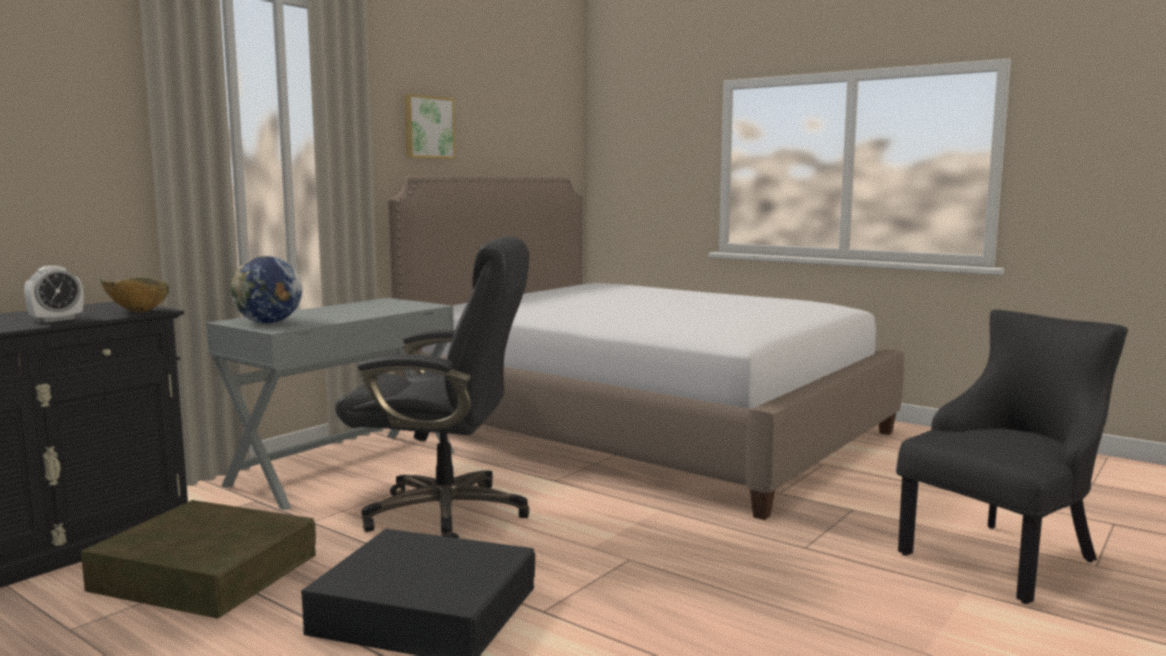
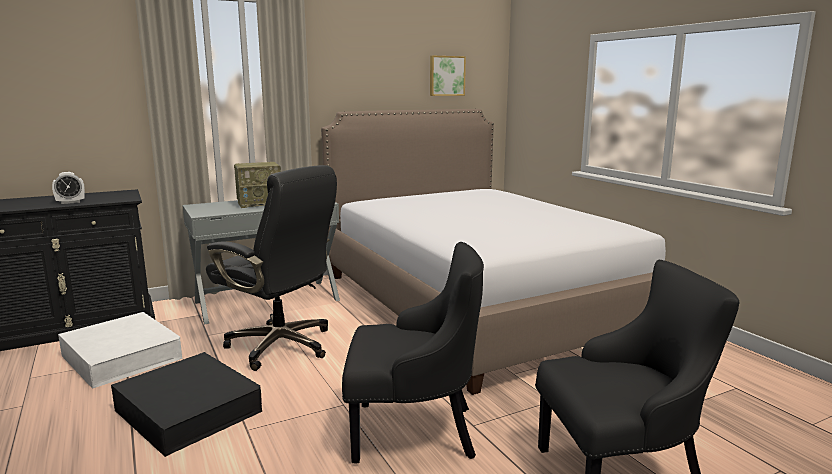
camera: 25 degrees right, 5 degrees up
brown storage box [81,500,316,619] -> white storage box [58,312,182,389]
bowl [100,276,169,313] -> none
globe [230,256,302,323] -> none
picture [404,94,456,159] -> picture moved to [430,56,466,96]
none -> radio [234,162,281,208]
none -> black chair [342,242,484,464]

